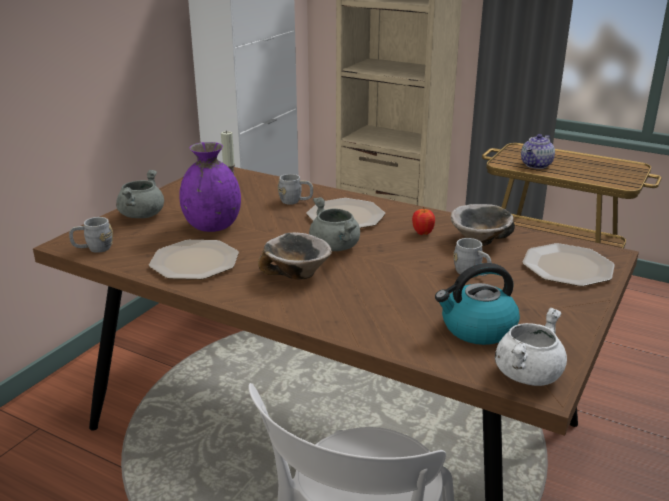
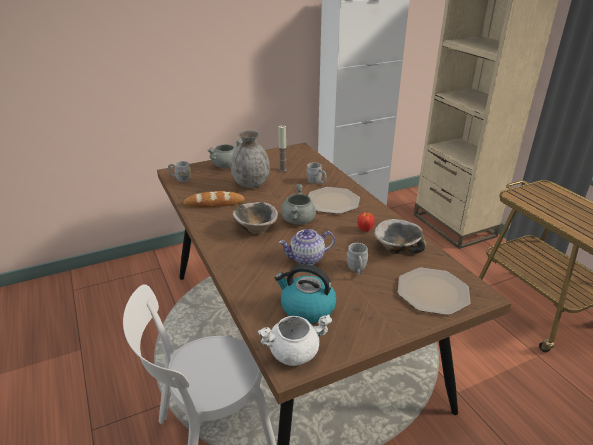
camera: 35 degrees right, 5 degrees up
plate [149,240,239,280] -> bread [183,191,245,207]
purple vase [180,142,241,232] -> grey vase [231,130,270,188]
teapot [521,134,555,169] -> teapot moved to [279,229,335,265]

